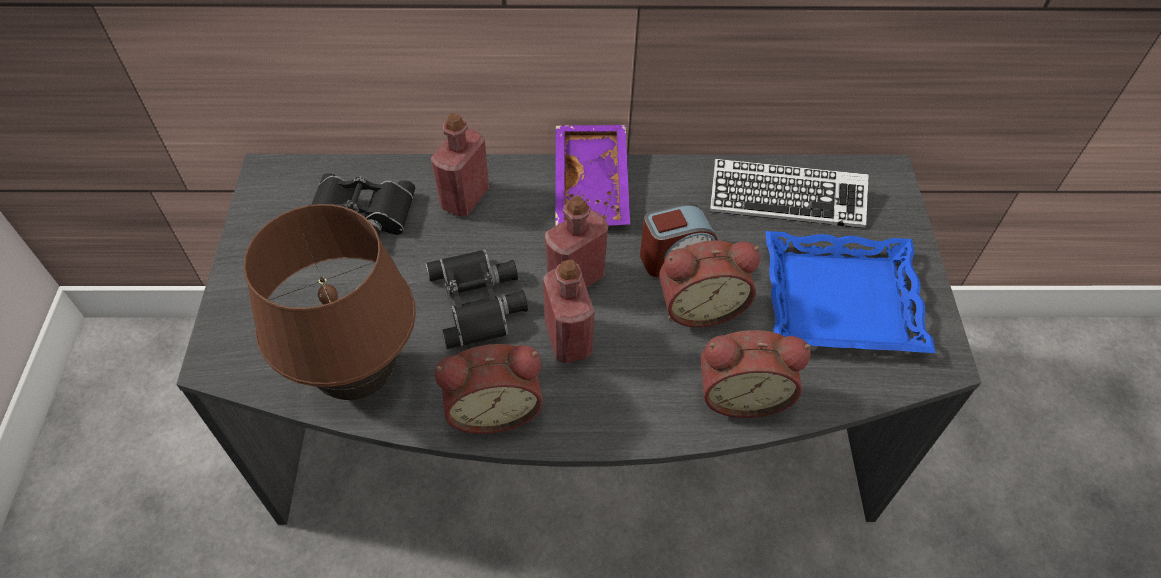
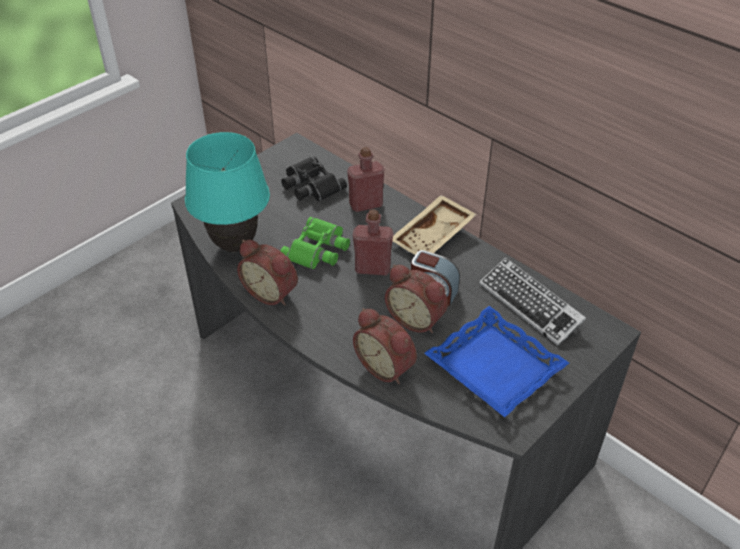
camera: 45 degrees right, 10 degrees down
brown table lamp [244,204,416,400] -> turquoise table lamp [185,132,270,252]
black binoculars [426,250,528,349] -> green binoculars [280,217,350,270]
red bottle [543,260,595,363] -> none
purple tray [555,125,630,226] -> beige tray [392,195,477,255]

